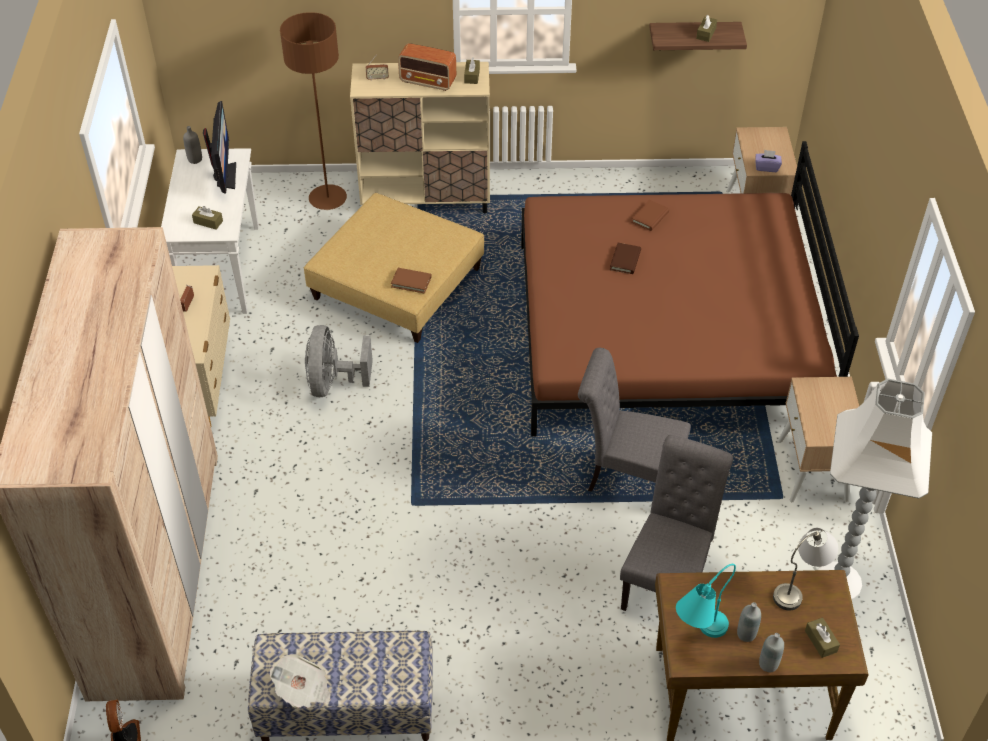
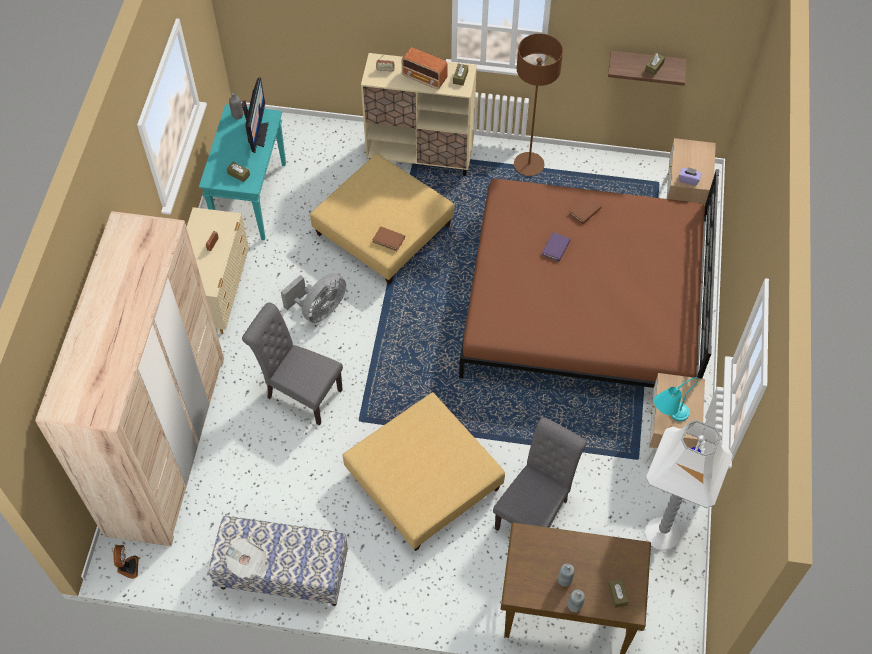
camera: 10 degrees right, 10 degrees up
white console table [161,148,259,314] -> turquoise console table [199,104,286,240]
brown floor lamp [280,12,347,210] -> brown floor lamp moved to [514,33,563,176]
grey fan [305,325,373,397] -> grey fan turned 150 degrees counterclockwise [281,273,346,323]
grey chair [578,348,691,492] -> grey chair moved to [242,302,343,426]
brown book [610,243,641,274] -> purple book [542,232,570,261]
turquoise table lamp [676,564,736,638] -> turquoise table lamp moved to [654,377,698,421]
grey table lamp [773,528,838,610] -> none
none -> beige ottoman [342,392,505,551]

